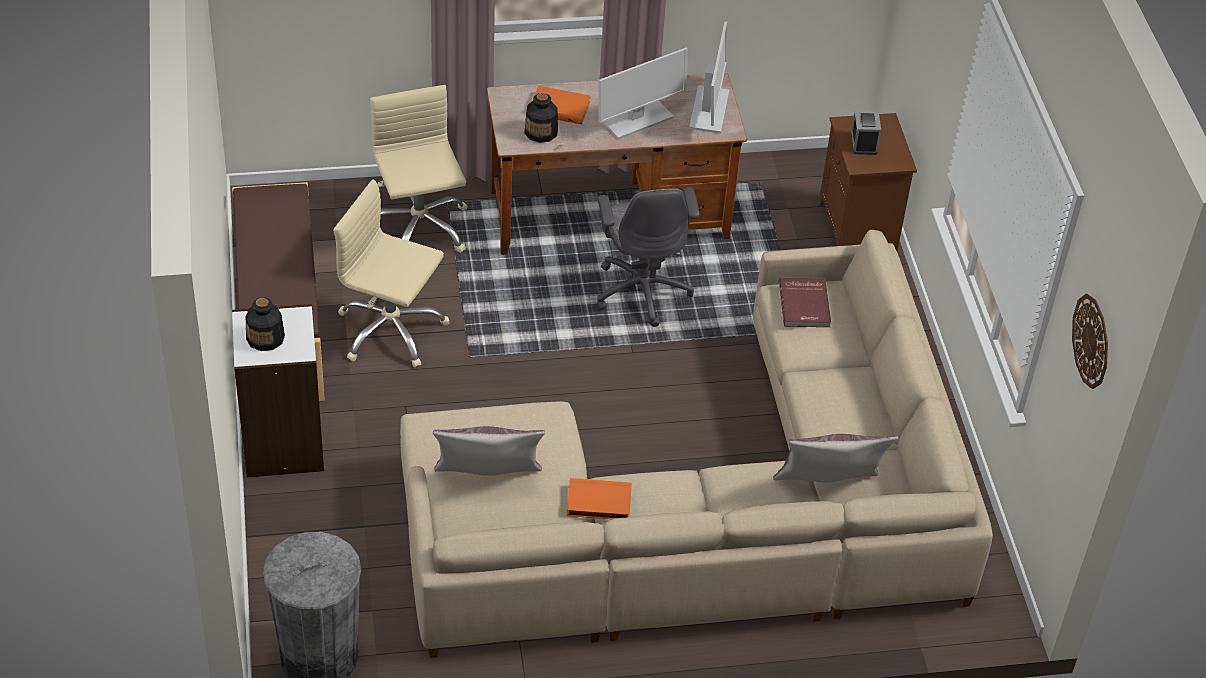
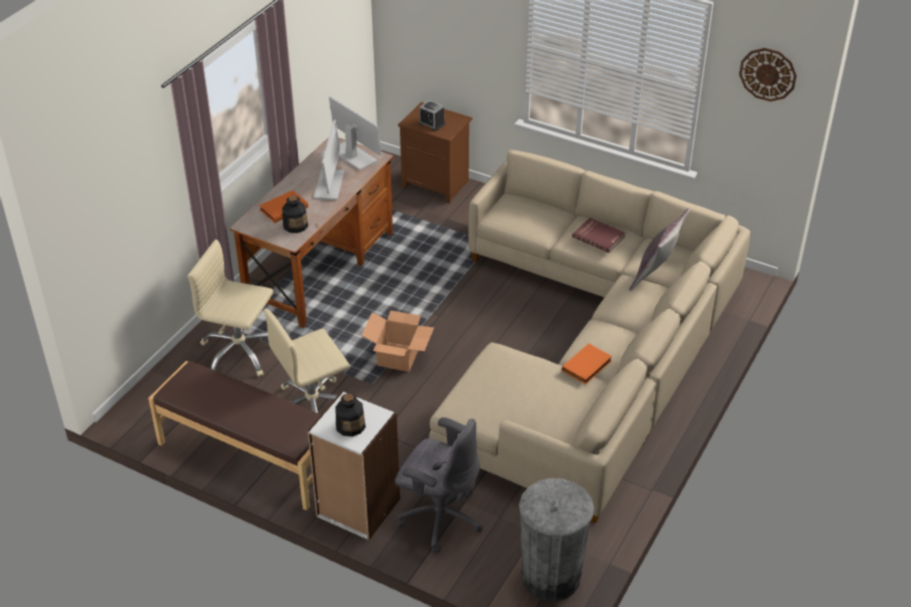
camera: 50 degrees left, 5 degrees down
grey pillow [433,426,545,476] -> none
grey office chair [597,187,700,327] -> grey office chair moved to [395,417,483,553]
red book [779,278,831,327] -> red book moved to [572,218,626,253]
none -> cardboard box [361,310,434,372]

